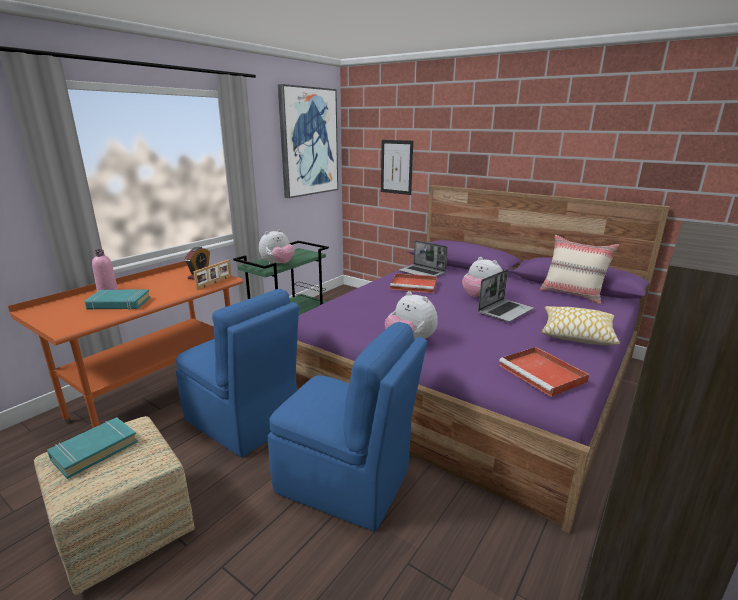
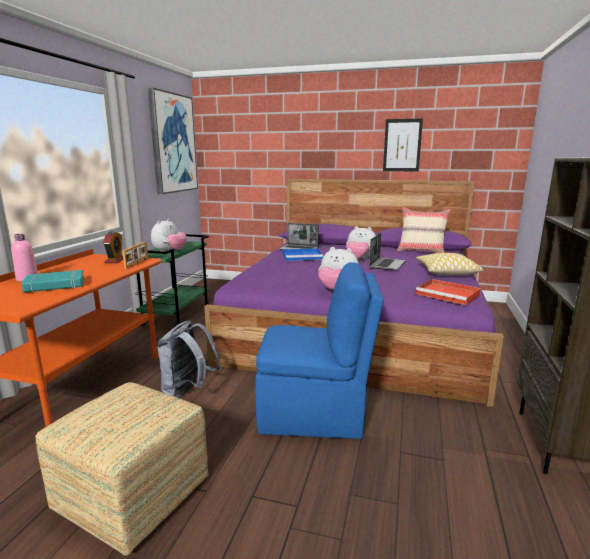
camera: 20 degrees left, 5 degrees down
turquoise book [47,417,138,479] -> none
blue chair [176,289,299,457] -> grey backpack [157,320,222,398]
picture [381,140,413,195] -> picture moved to [383,118,423,172]
red tray [390,273,437,293] -> blue tray [283,248,323,261]

